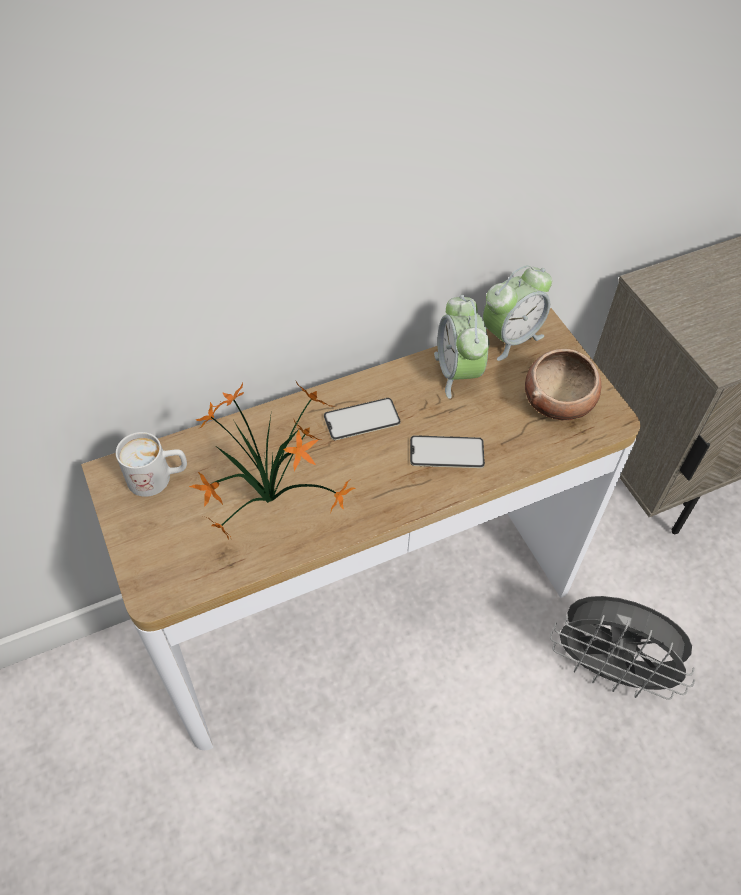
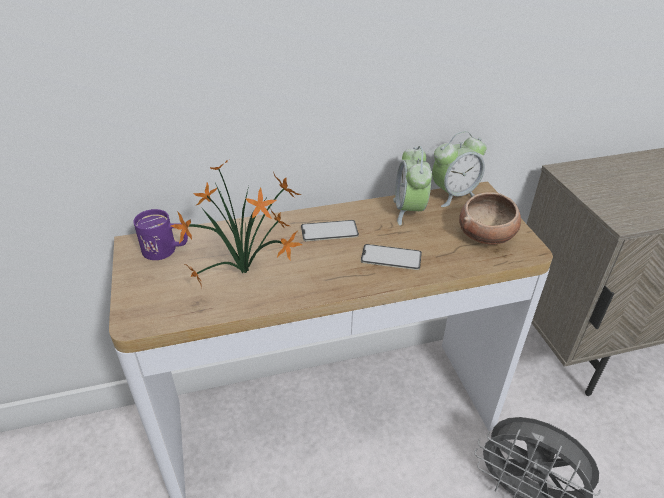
camera: 10 degrees right, 15 degrees down
white mug [116,432,187,497] -> purple mug [133,209,188,260]

